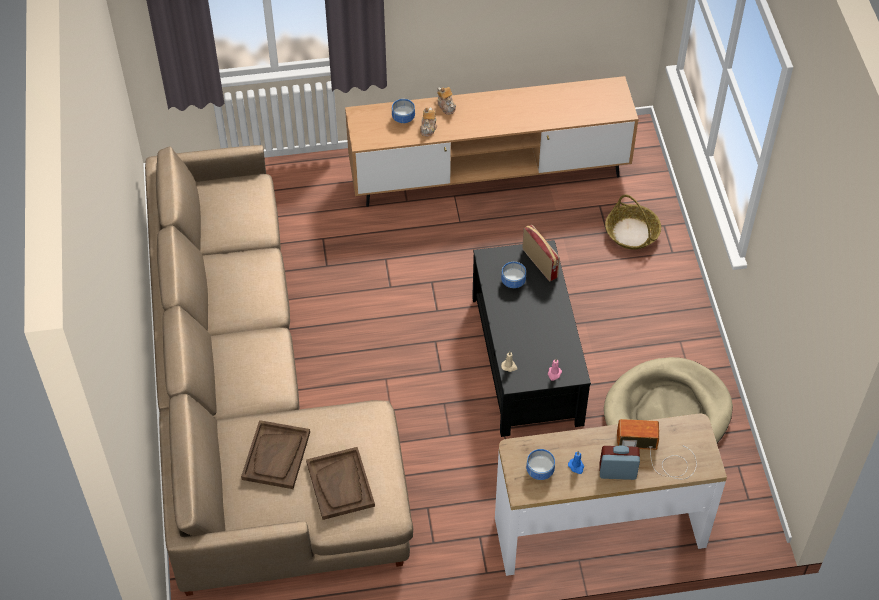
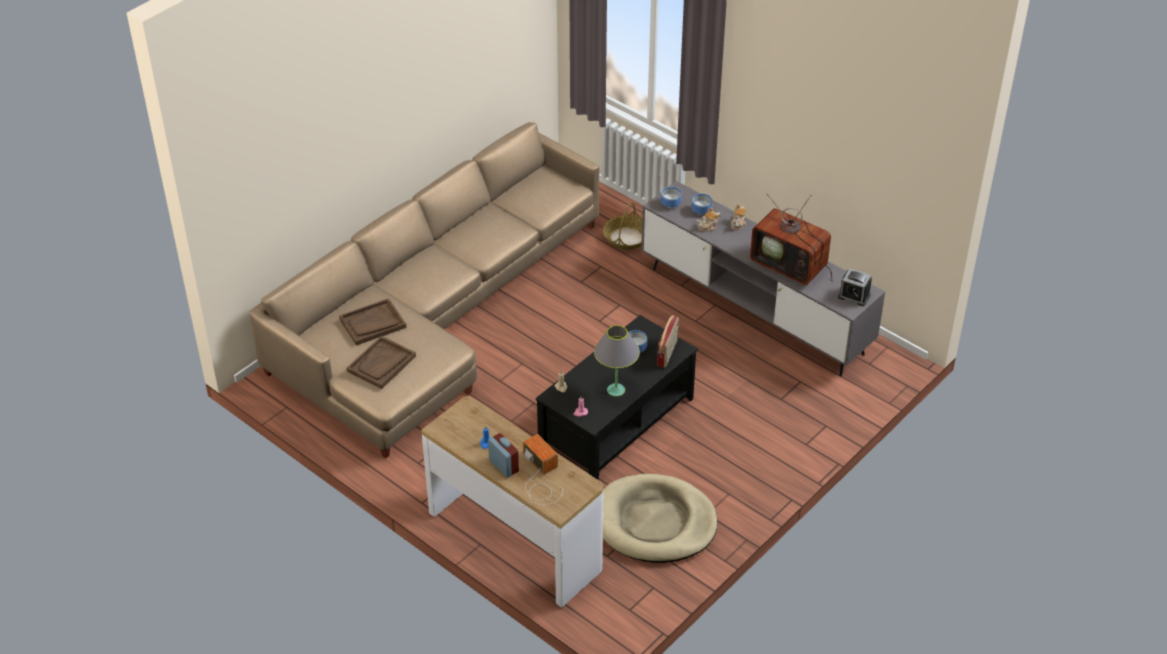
camera: 50 degrees right, 10 degrees down
brown tv stand [345,76,638,207] -> grey tv stand [641,181,885,376]
bowl [526,449,555,480] -> bowl moved to [661,187,681,208]
basket [605,195,661,249] -> basket moved to [603,202,642,250]
none -> grey table lamp [594,325,640,397]
none -> television [750,194,833,285]
none -> alarm clock [838,268,872,306]

